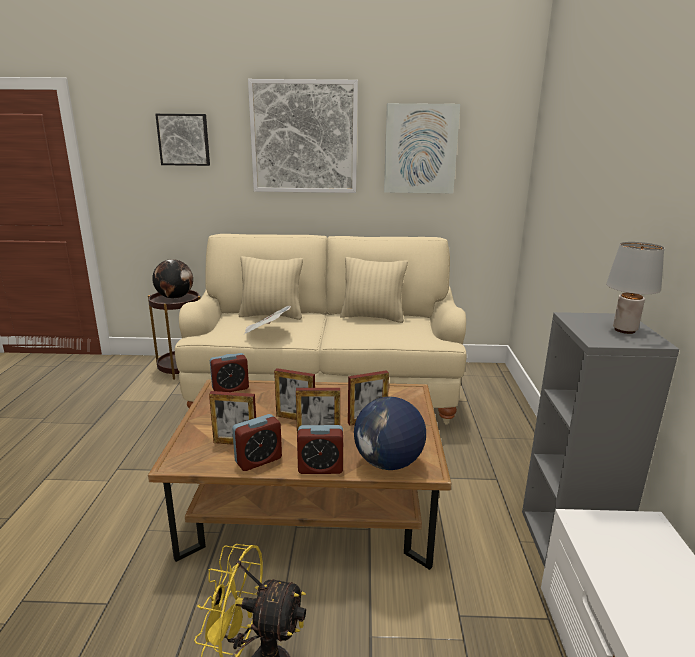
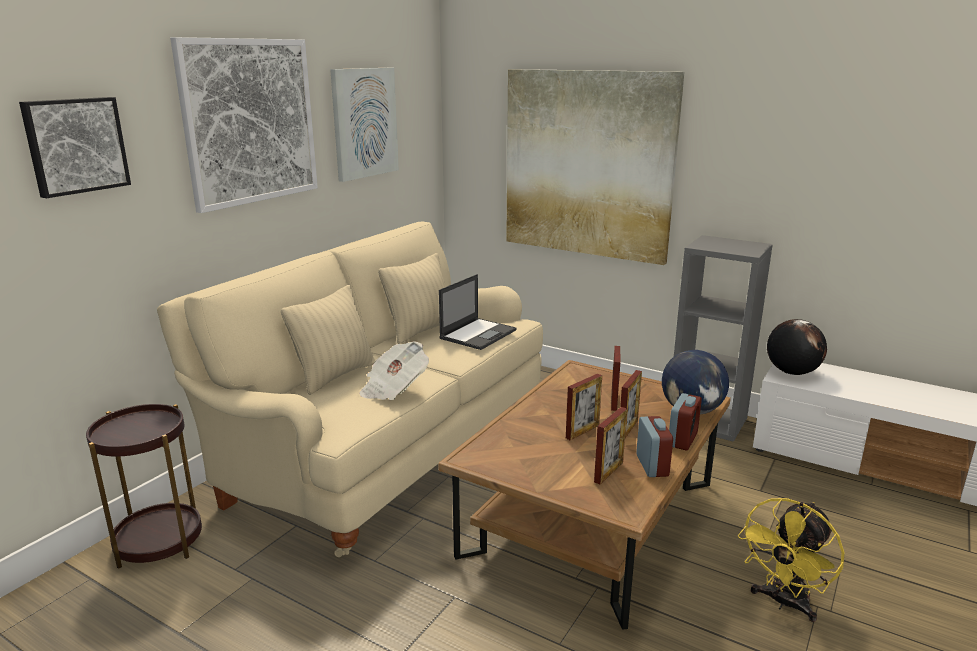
camera: 60 degrees left, 0 degrees up
globe [152,259,193,299] -> globe moved to [767,319,827,375]
alarm clock [210,353,249,392] -> none
grey table lamp [606,242,664,334] -> none
none -> laptop [439,274,517,350]
none -> picture [506,69,684,265]

